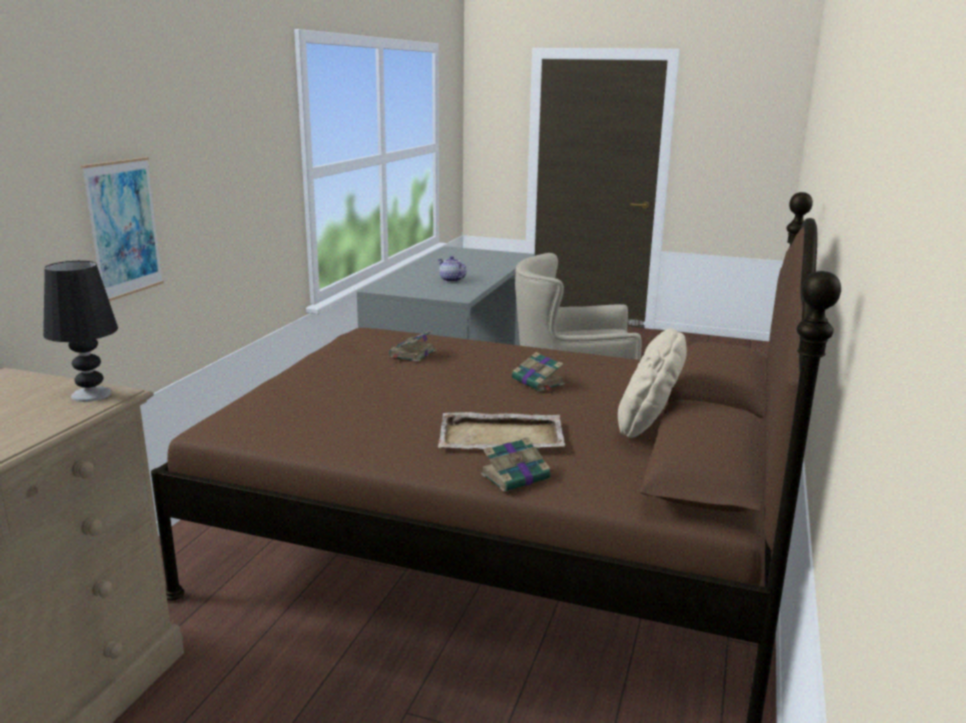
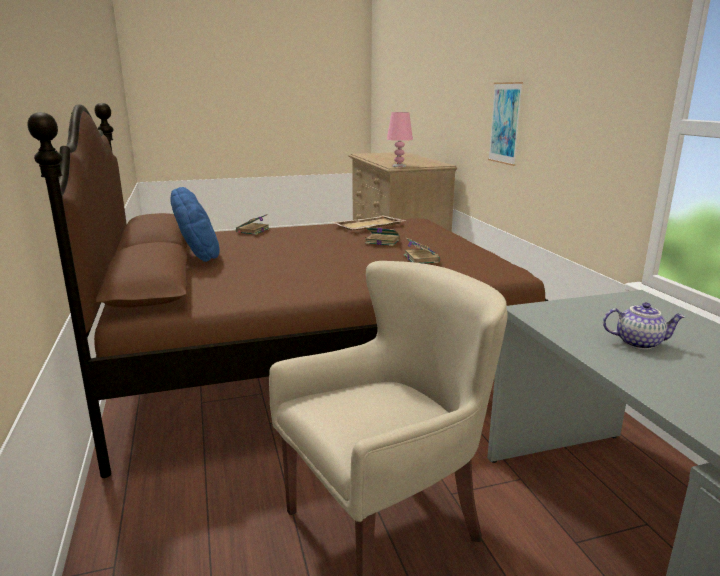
camera: 145 degrees right, 0 degrees up
black table lamp [43,261,118,402] -> pink table lamp [387,112,413,167]
beige tray [437,412,565,449] -> beige tray moved to [332,215,406,230]
book [512,352,565,391] -> book moved to [365,227,400,246]
beige pillow [618,328,687,438] -> blue pillow [170,187,220,262]

